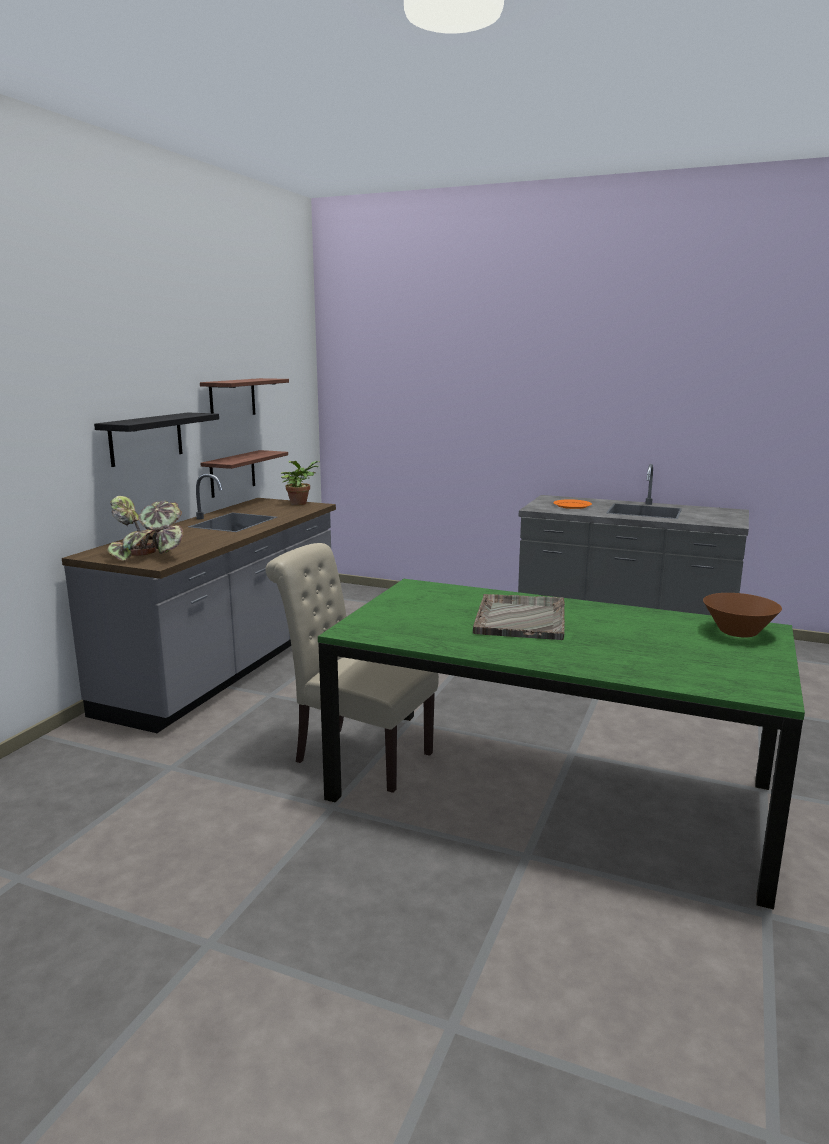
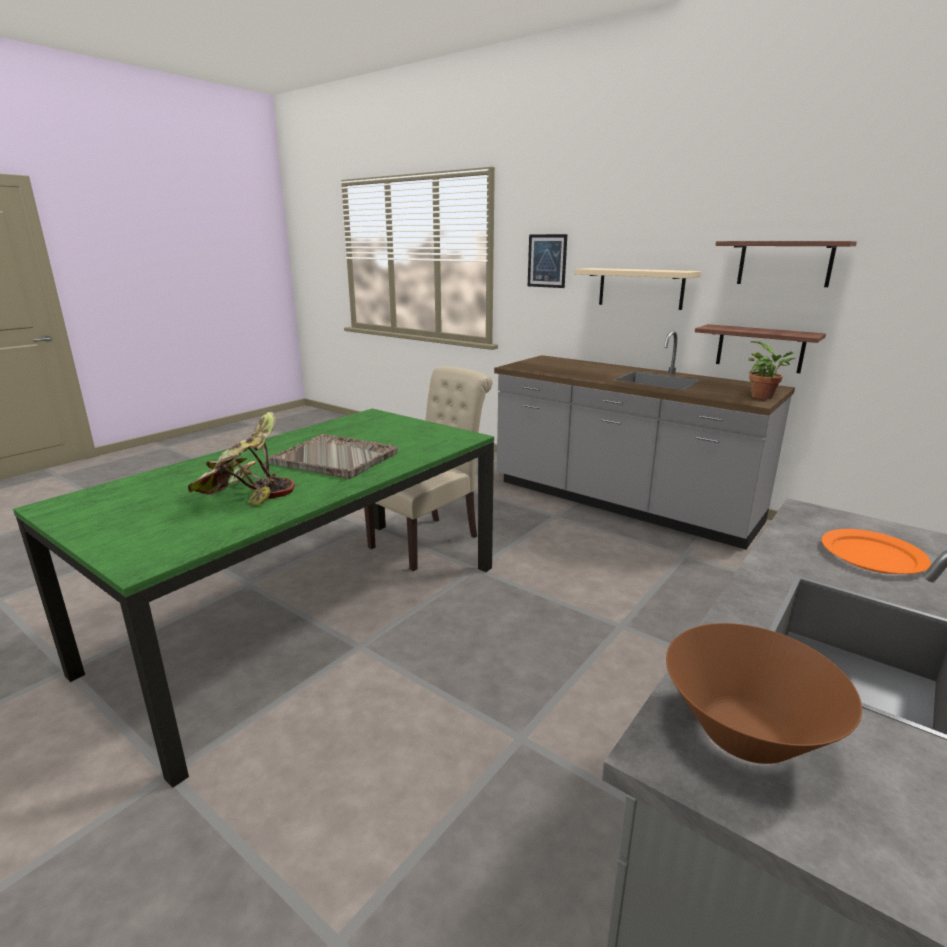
camera: 105 degrees right, 5 degrees up
black shelf [94,413,219,467] -> beige shelf [574,268,701,310]
potted plant [107,496,183,561] -> potted plant moved to [188,412,295,506]
brown bowl [703,593,782,638] -> brown bowl moved to [666,623,862,764]
none -> picture [528,234,567,288]

